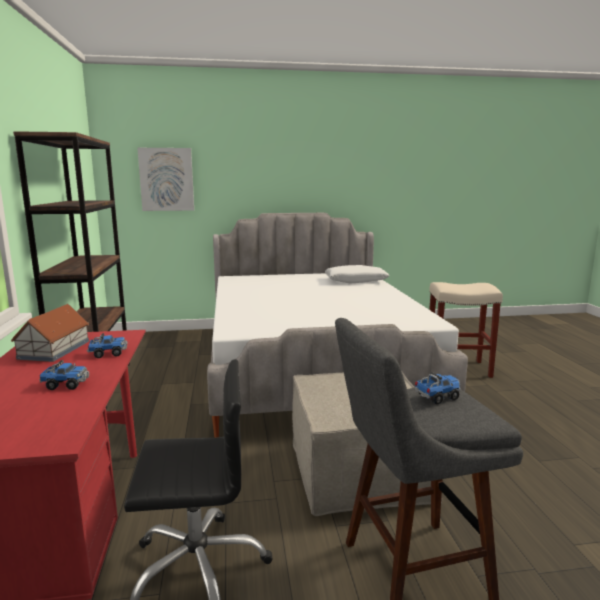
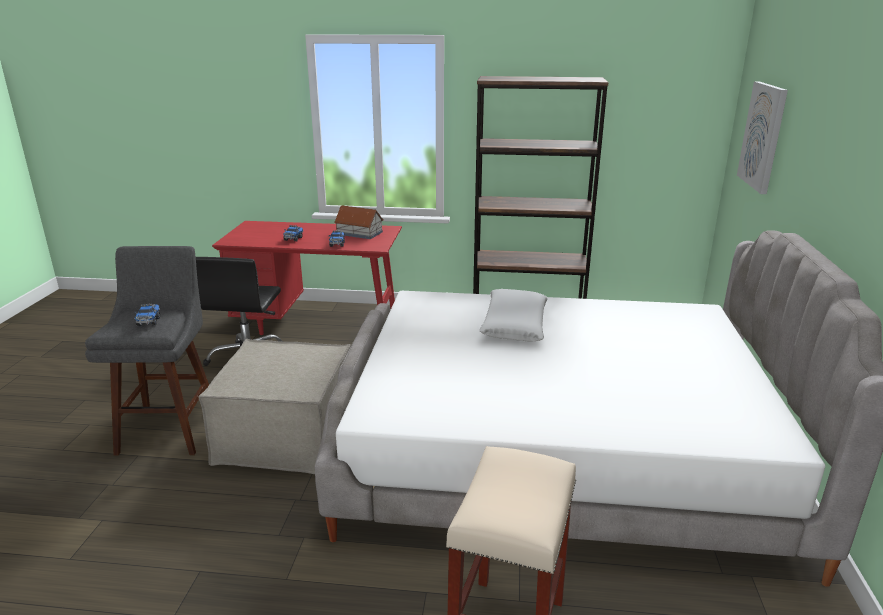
camera: 105 degrees right, 10 degrees up
white pillow [325,265,389,284] -> white pillow moved to [479,289,548,342]

